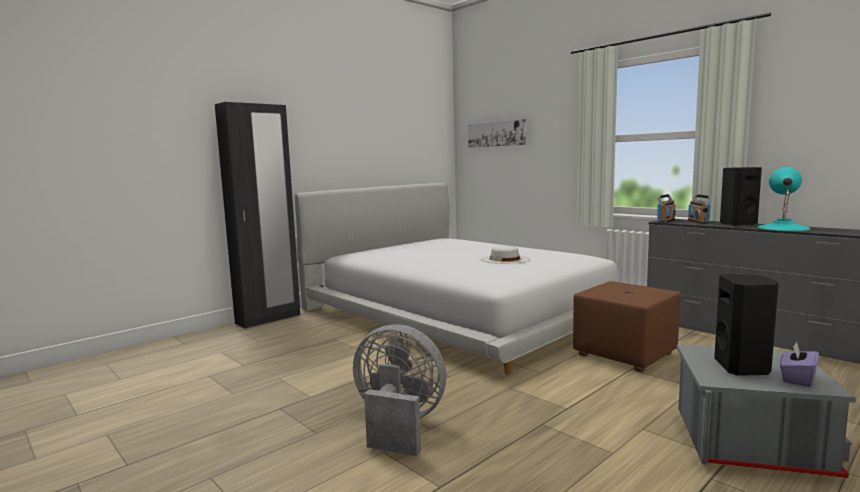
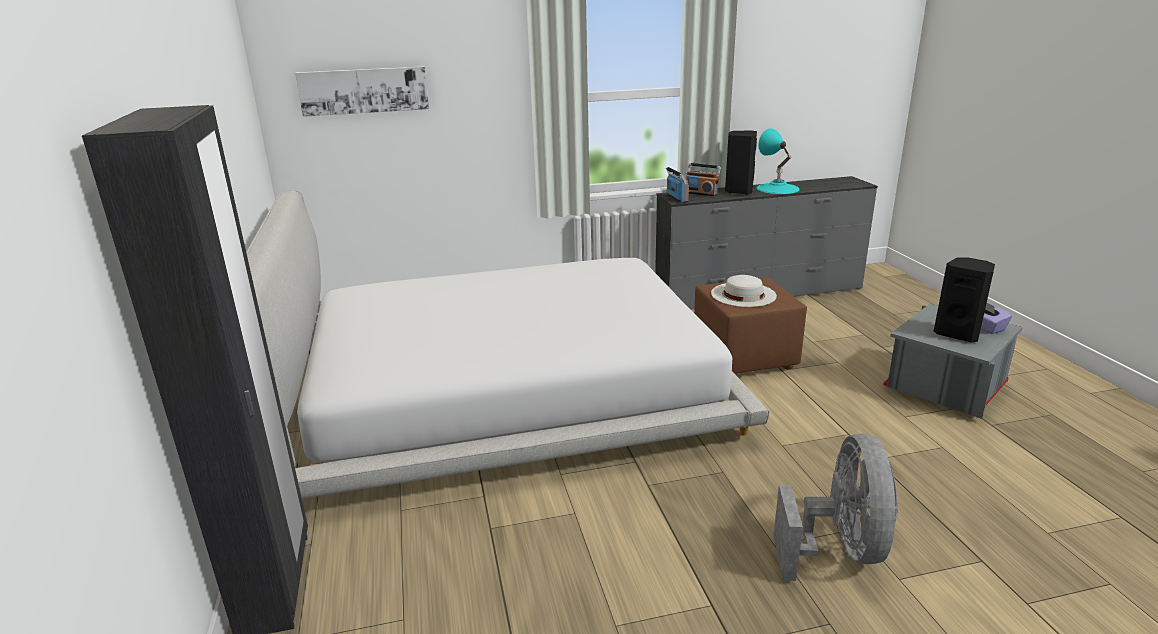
camera: 60 degrees left, 15 degrees up
grey fan [353,325,446,456] -> grey fan turned 135 degrees clockwise [773,434,898,581]
white hat [481,246,529,264] -> white hat moved to [711,275,777,307]

